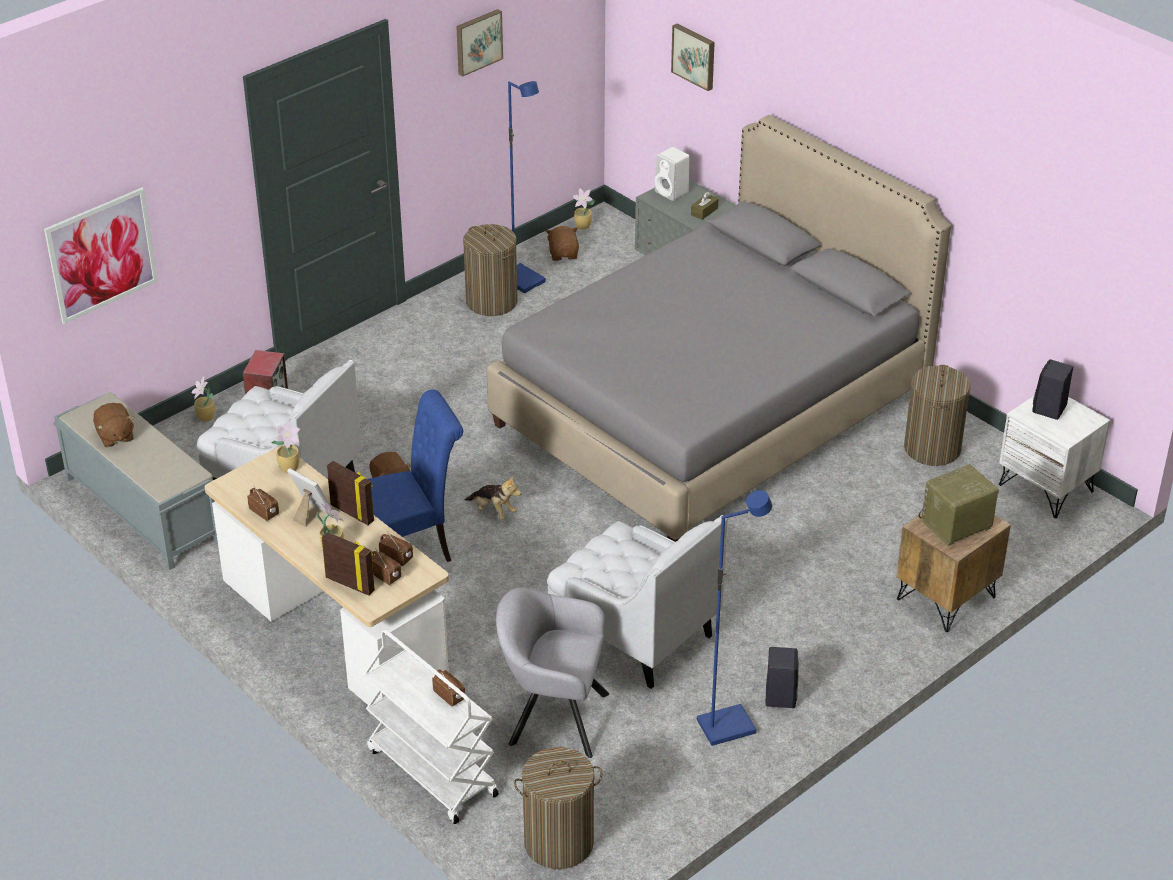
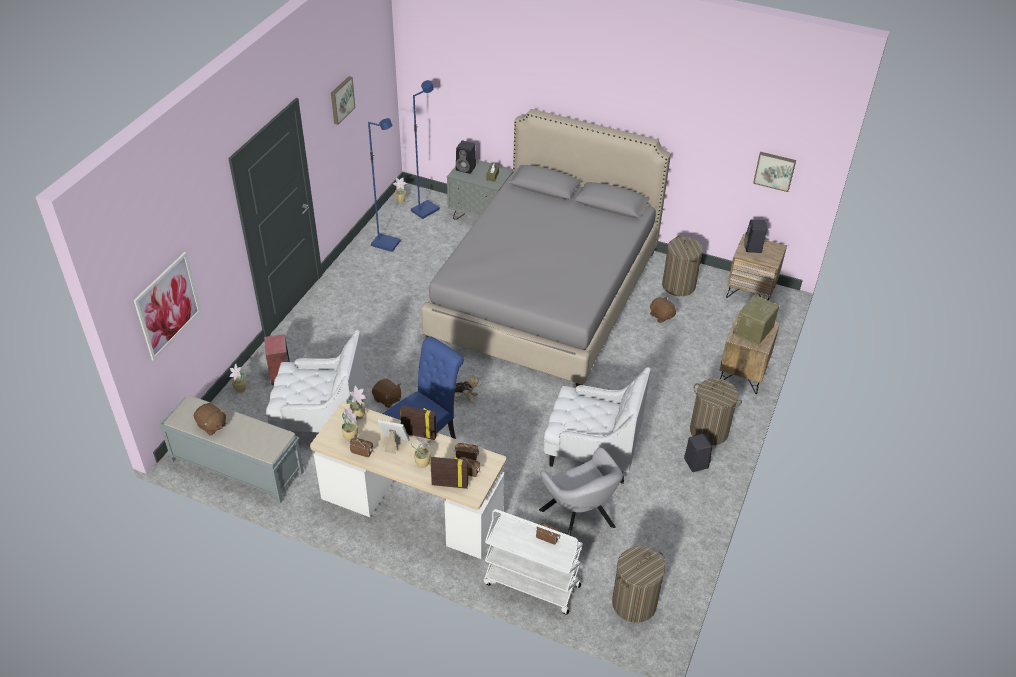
camera: 25 degrees left, 5 degrees up
laundry basket [463,224,518,316] -> laundry basket moved to [690,378,742,445]
grey armchair [496,587,609,758] -> grey armchair turned 105 degrees counterclockwise [539,447,623,535]
brown plush toy [546,226,579,261] -> brown plush toy moved to [650,296,676,323]
white speaker [654,147,689,201] -> black speaker [456,141,476,174]
picture [671,24,715,91] -> picture moved to [753,152,796,192]
blue floor lamp [697,490,772,746] -> blue floor lamp moved to [411,80,440,219]
white nightstand [999,396,1110,518] -> brown nightstand [726,234,787,301]
none -> potted plant [342,408,358,441]

